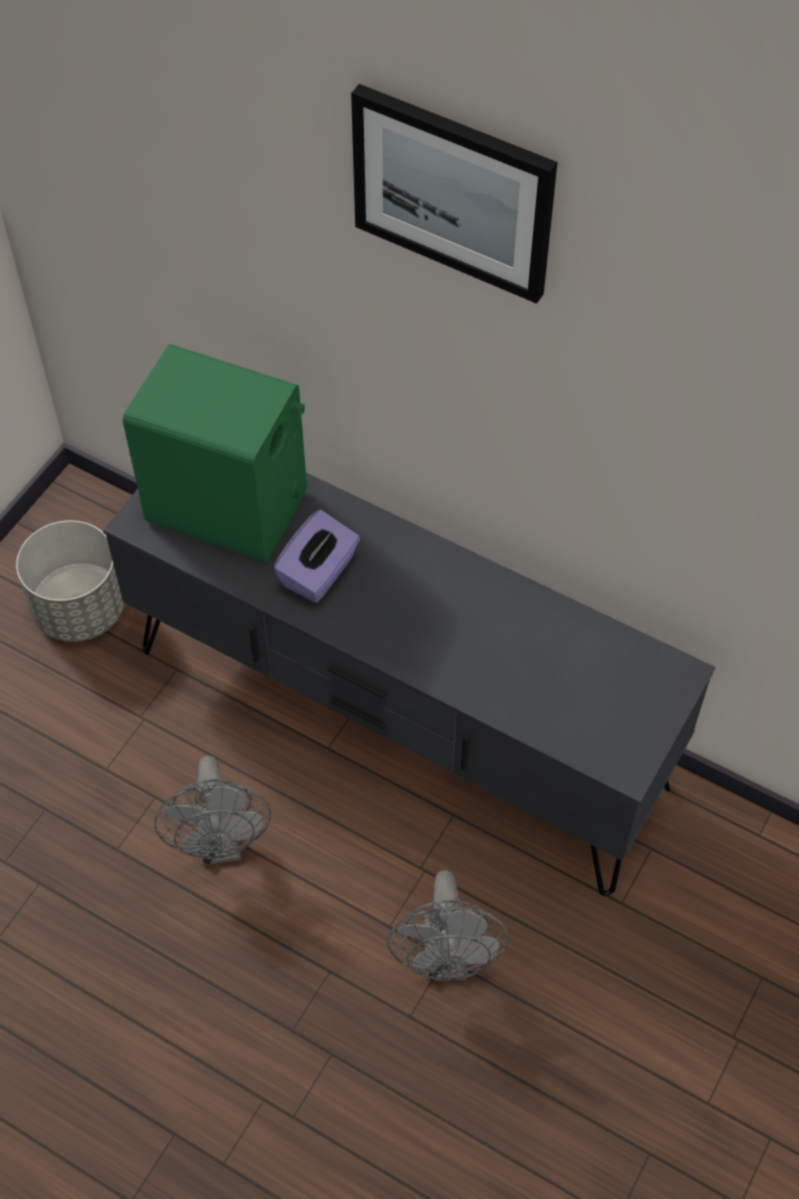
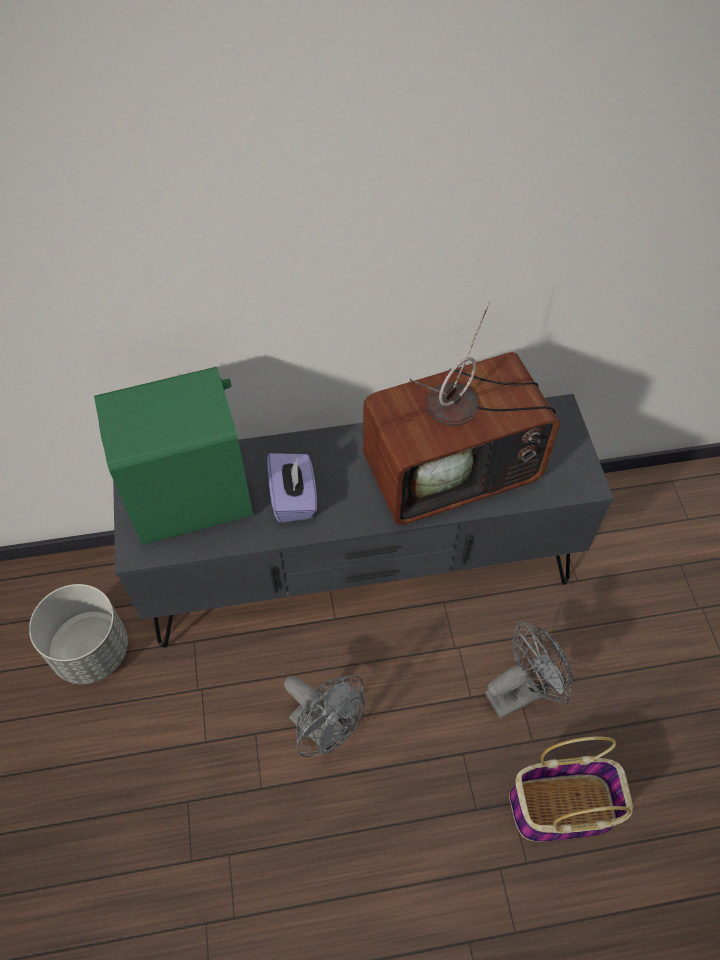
camera: 40 degrees left, 0 degrees up
picture [351,84,557,304] -> none
grey fan [387,870,509,981] -> grey fan turned 75 degrees counterclockwise [485,621,573,719]
none -> television [363,301,560,525]
none -> basket [509,737,633,842]

